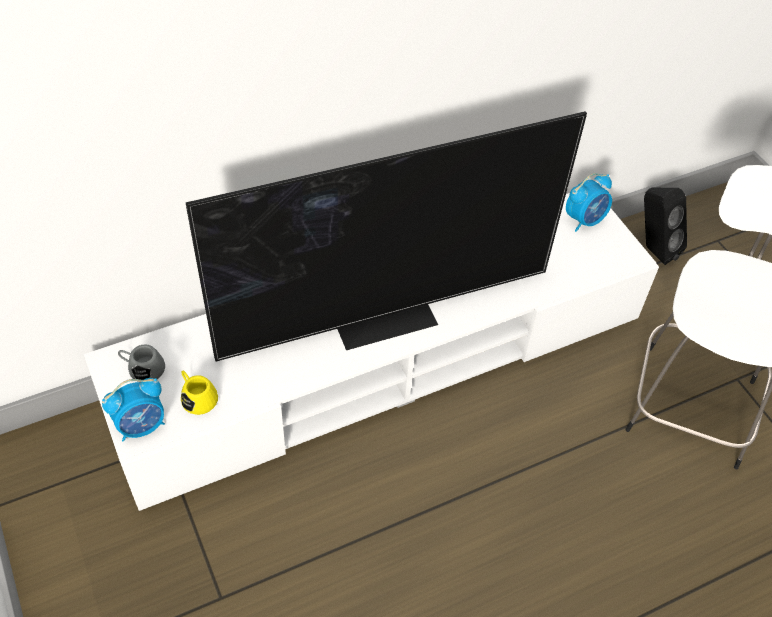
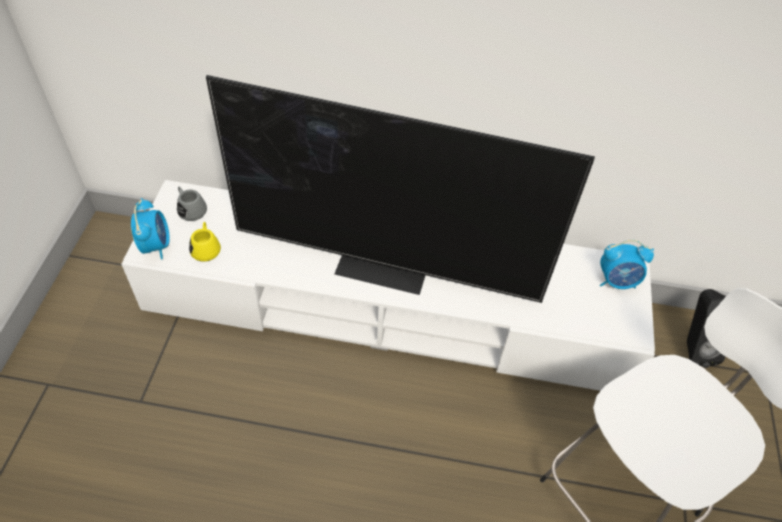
camera: 35 degrees right, 0 degrees up
alarm clock [102,378,165,442] -> alarm clock turned 105 degrees counterclockwise [131,198,170,259]

